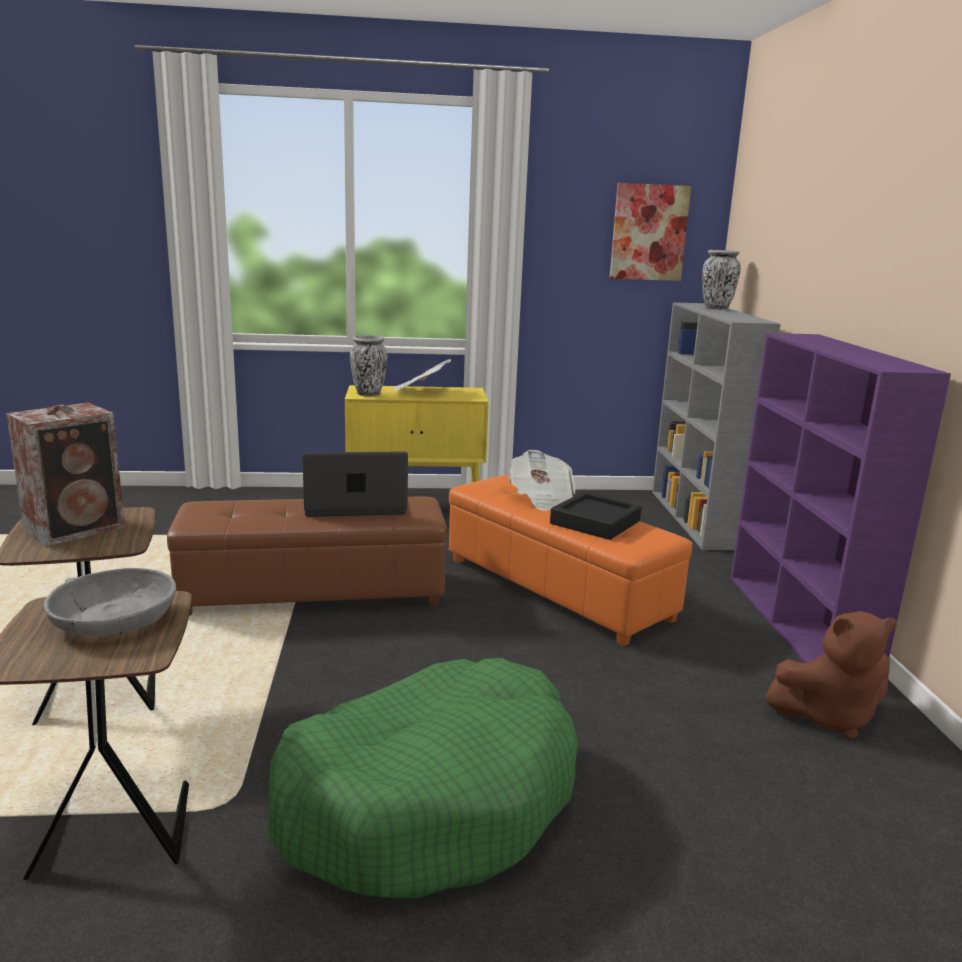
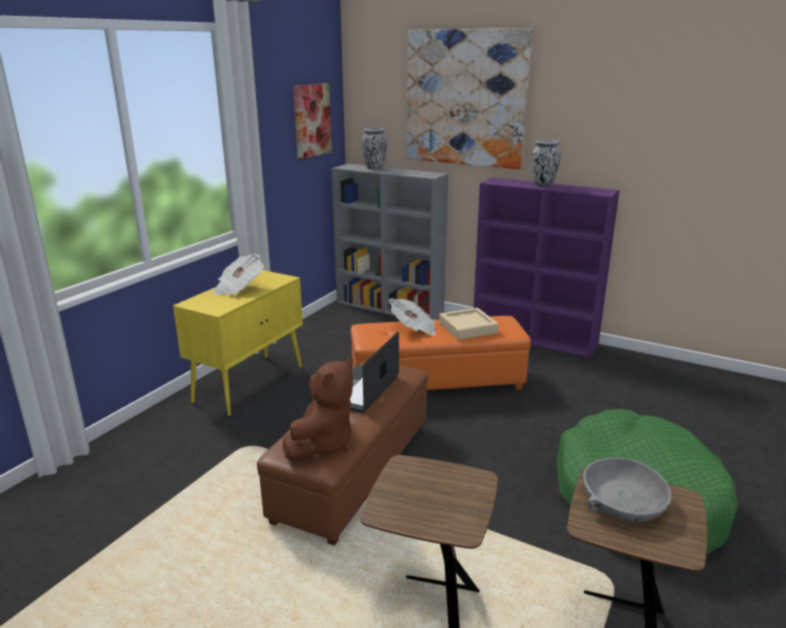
camera: 55 degrees left, 5 degrees up
speaker [6,402,125,547] -> none
vase [350,335,387,396] -> vase moved to [532,139,561,187]
black tray [550,492,641,540] -> beige tray [439,308,499,340]
brown plush toy [766,611,897,740] -> brown plush toy moved to [282,358,353,461]
none -> picture [407,28,533,169]

